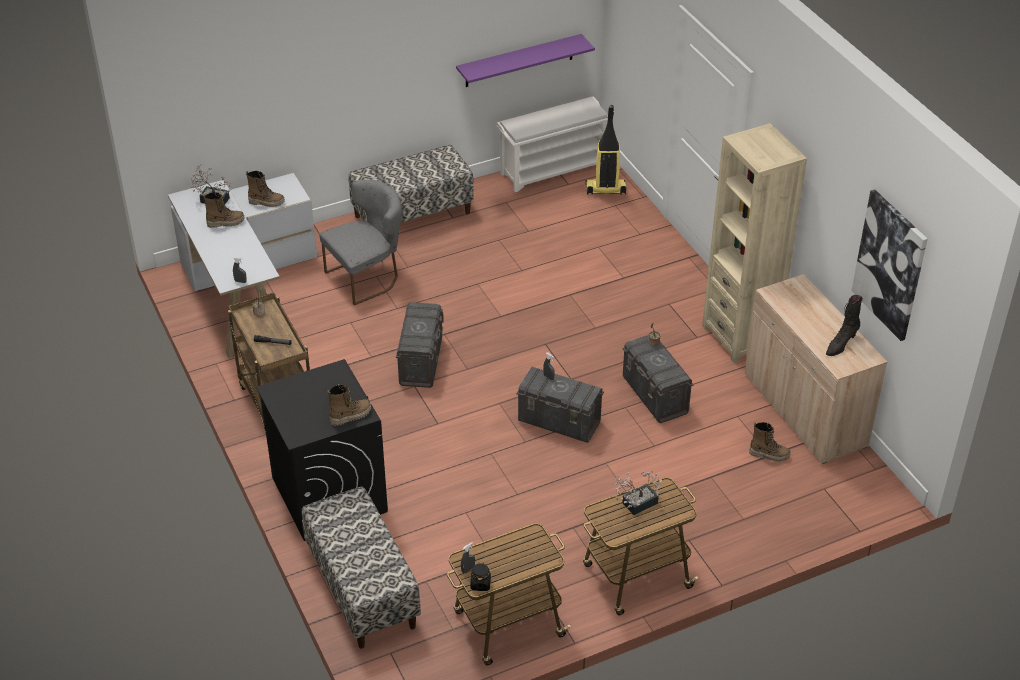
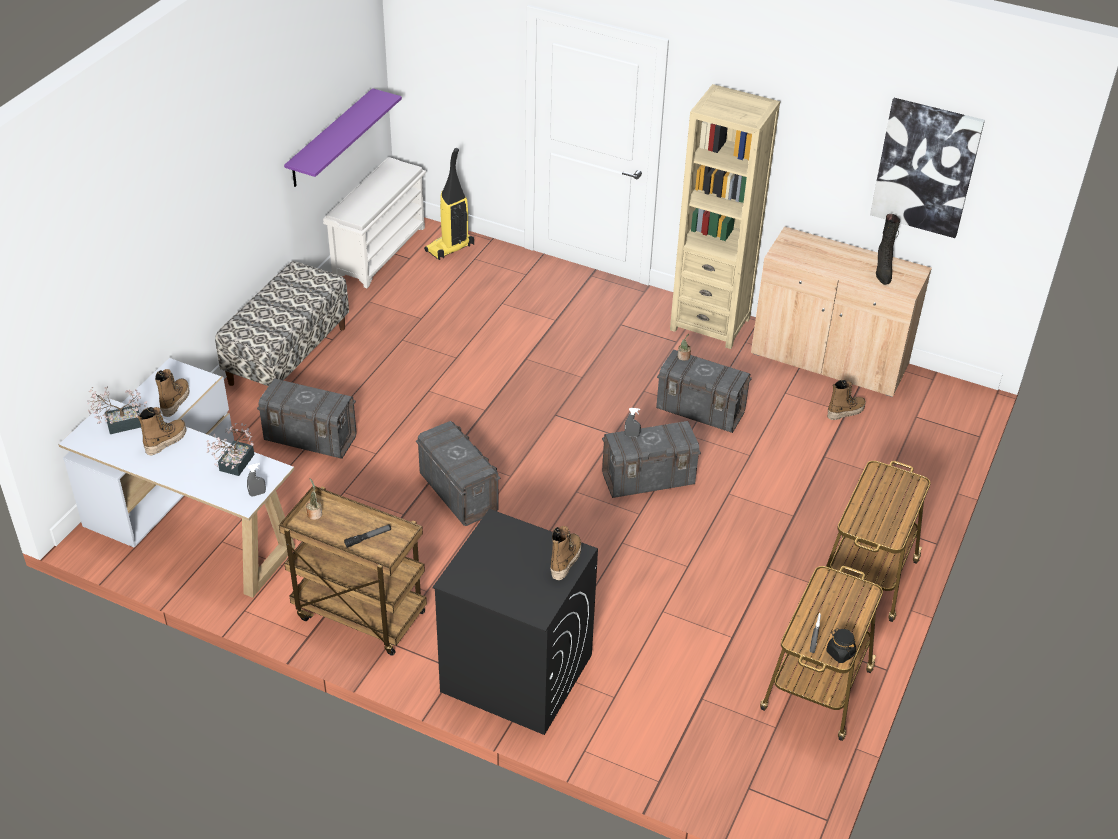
camera: 40 degrees left, 0 degrees up
boot [246,171,285,207] -> boot turned 45 degrees counterclockwise [155,369,190,417]
bench [301,487,421,649] -> none
grey chair [319,180,402,305] -> grey storage box [257,378,357,459]
potted plant [614,471,662,515] -> potted plant moved to [206,423,255,476]

